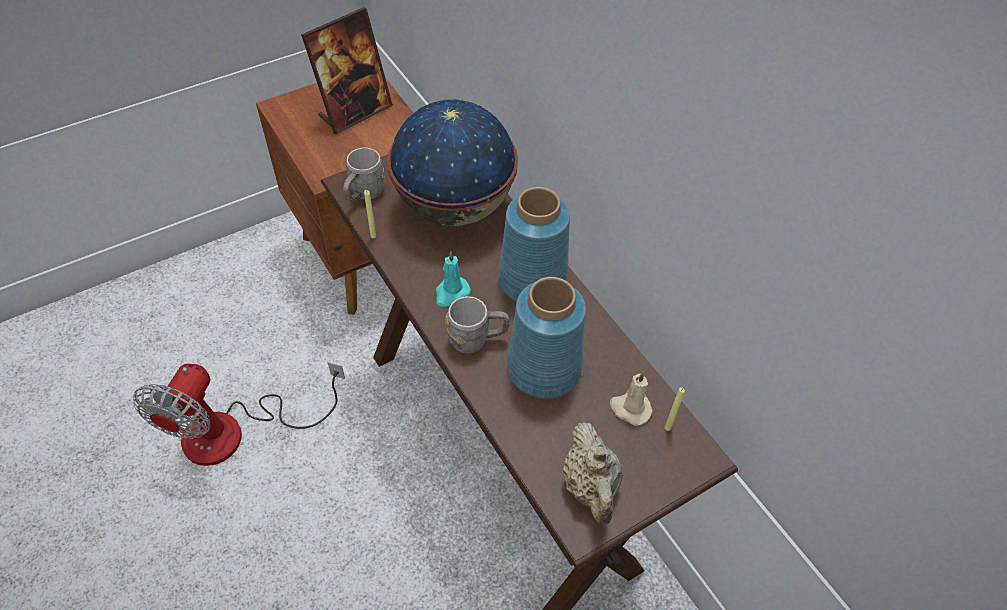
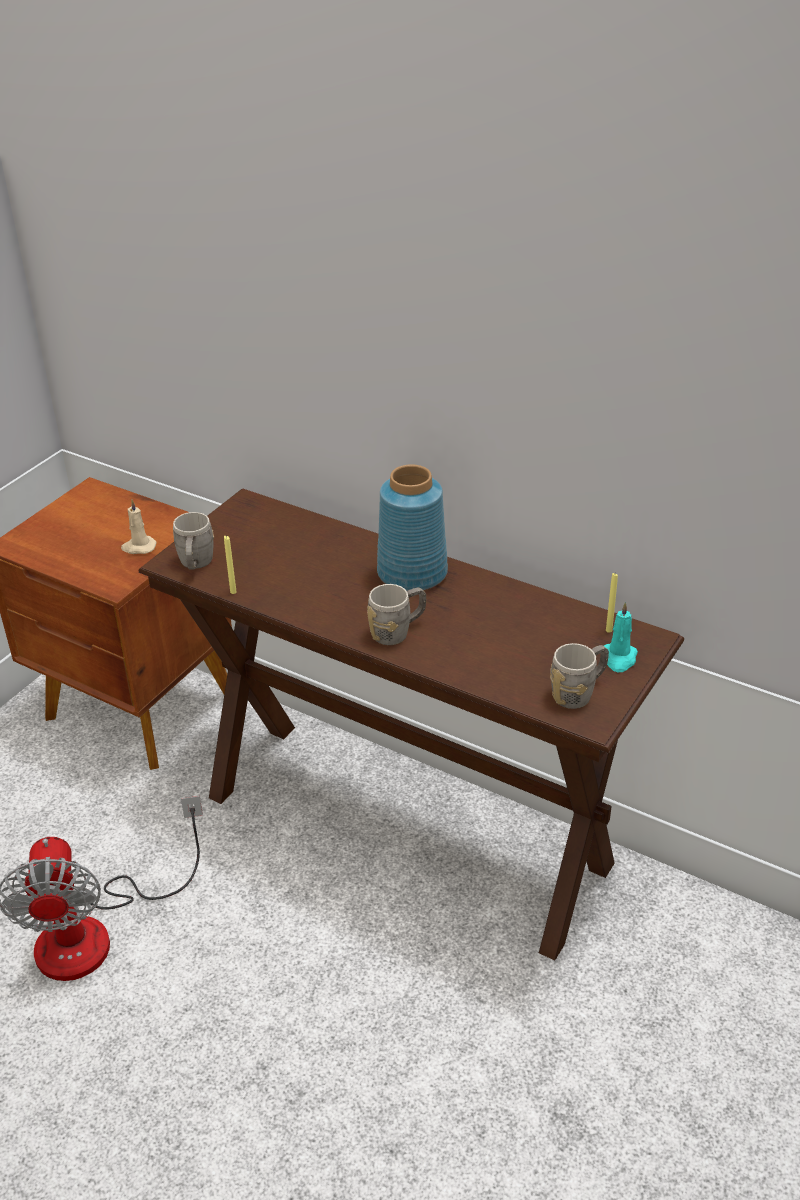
camera: 25 degrees left, 15 degrees down
picture frame [301,7,393,134] -> none
globe [387,100,518,226] -> none
turquoise candle [435,251,471,307] -> turquoise candle moved to [604,602,638,672]
blue vase [507,277,586,399] -> none
beige teapot [563,422,623,525] -> grey mug [550,643,609,709]
beige candle [610,371,652,426] -> beige candle moved to [121,499,157,554]

